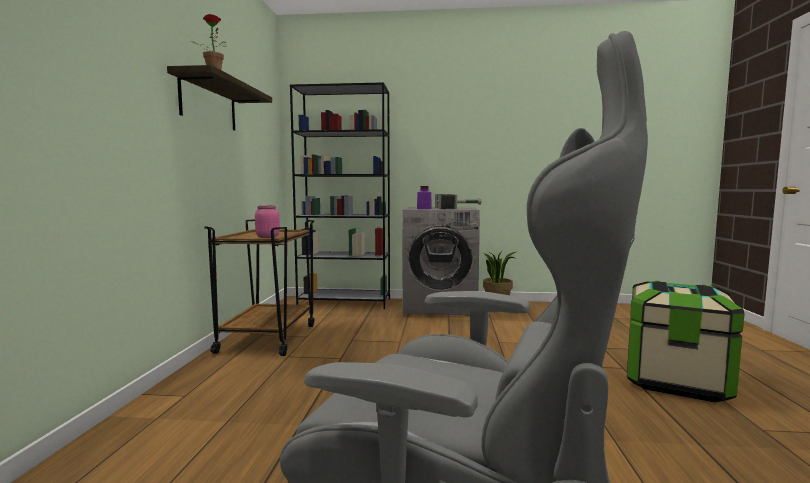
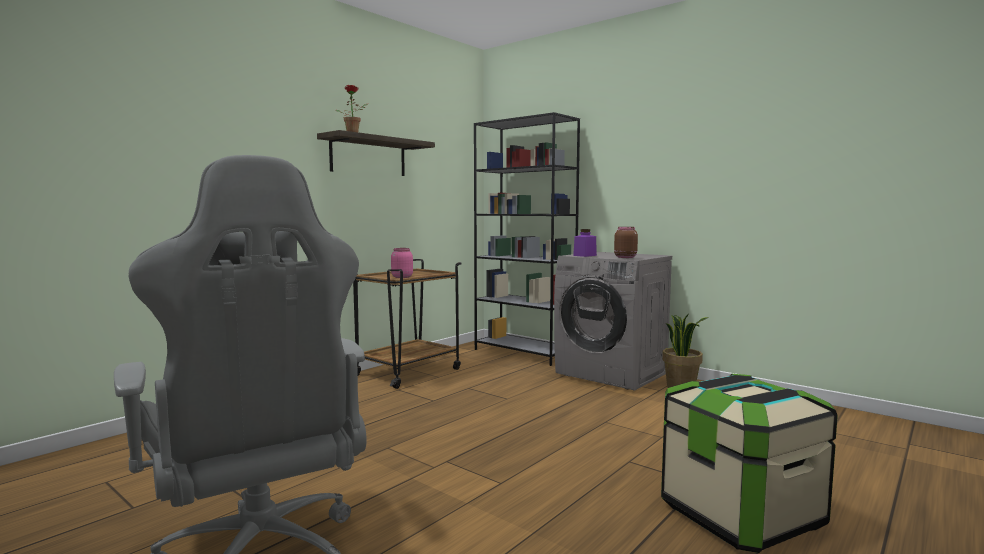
camera: 35 degrees right, 0 degrees up
hammer [435,194,482,209] -> brown jar [614,227,638,258]

